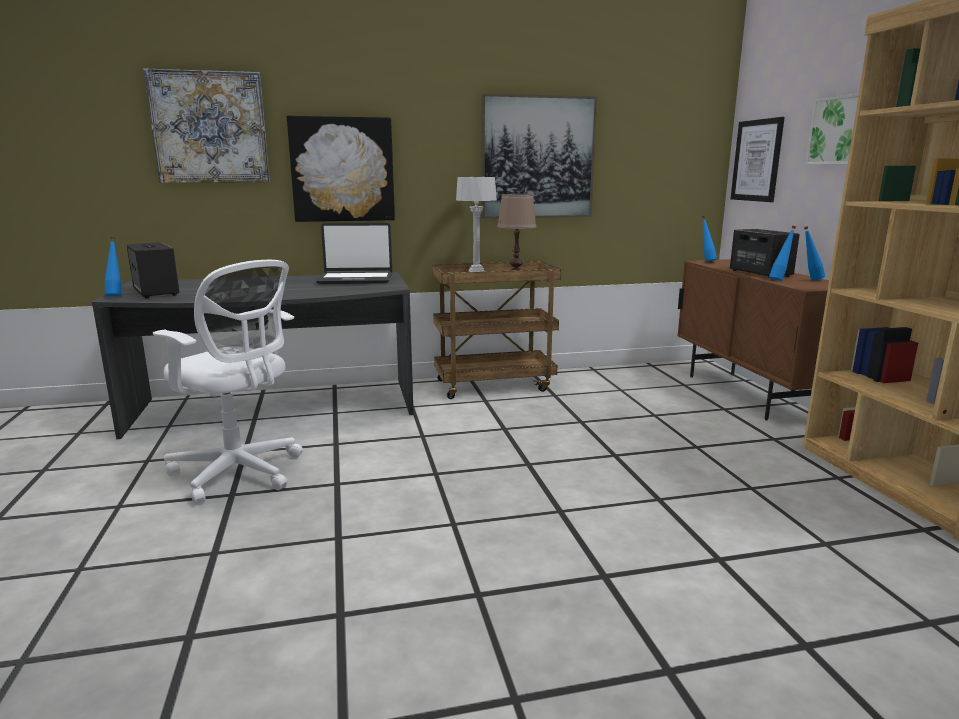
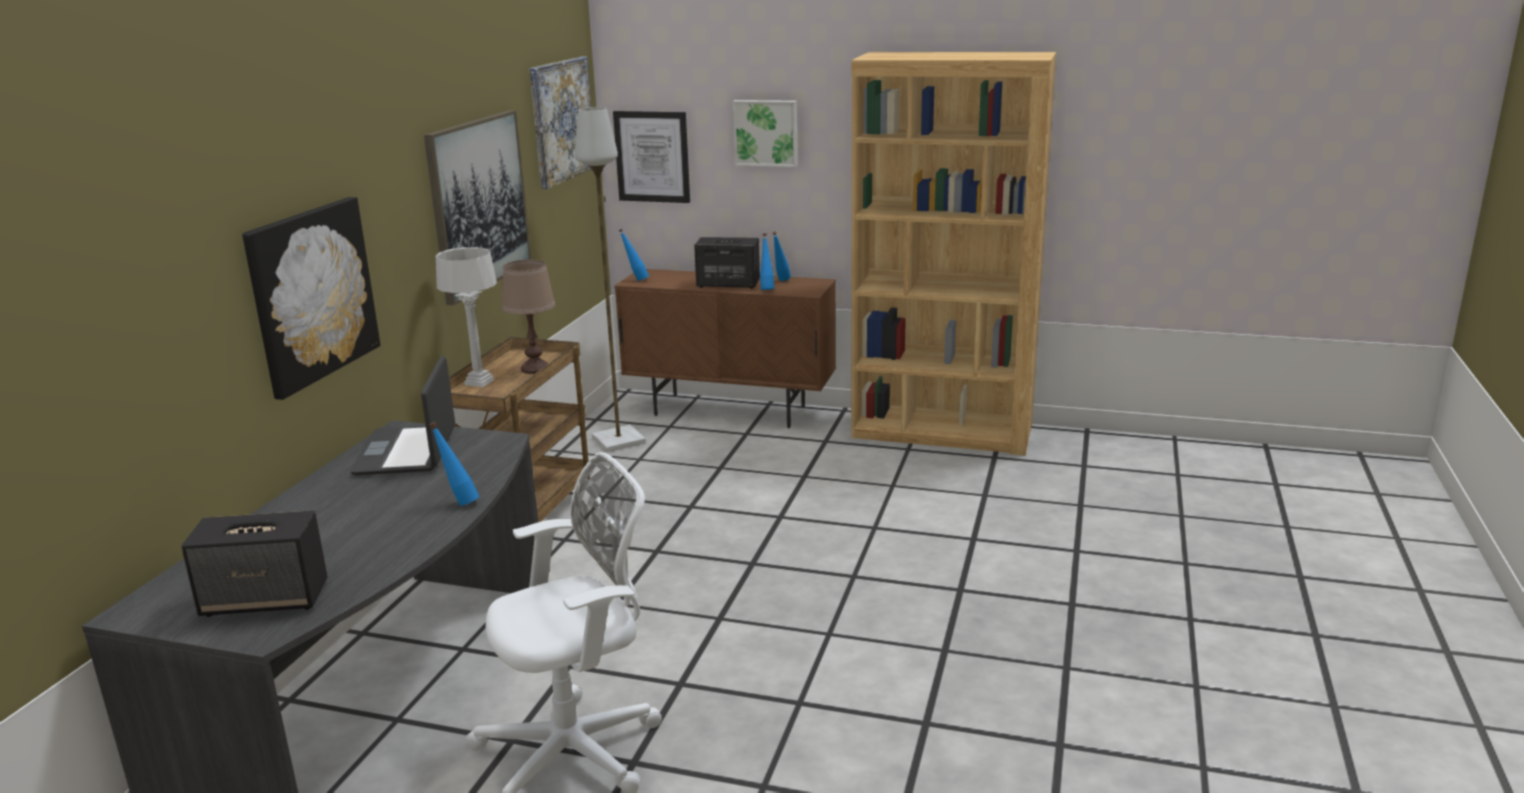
camera: 60 degrees left, 5 degrees up
blue bottle [105,237,121,296] -> blue bottle moved to [429,422,479,506]
picture [143,68,270,183] -> picture moved to [529,56,592,189]
laptop [316,223,392,284] -> laptop turned 150 degrees clockwise [350,356,456,475]
none -> grey floor lamp [575,107,646,452]

